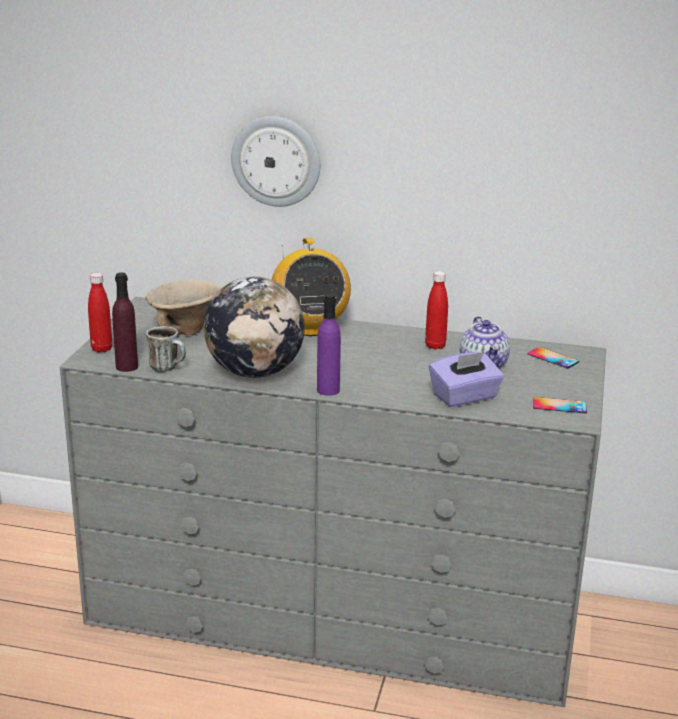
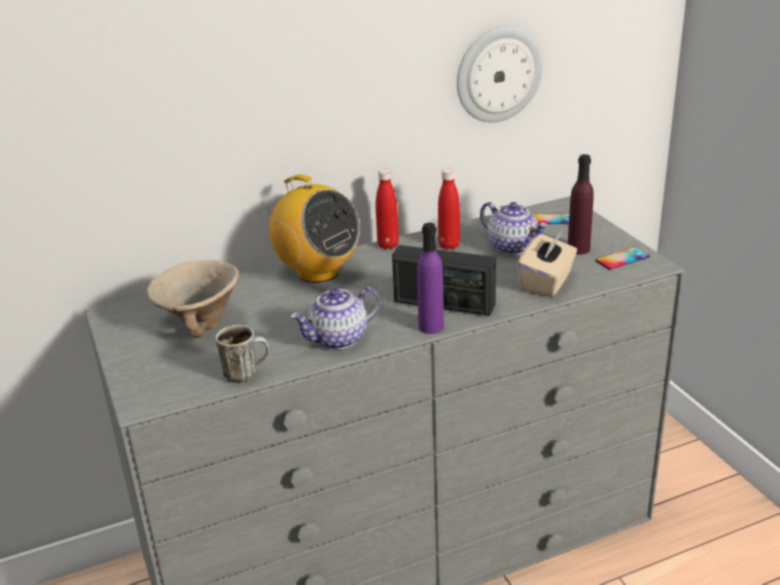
camera: 35 degrees left, 5 degrees up
red bottle [88,273,112,353] -> red bottle moved to [376,169,399,249]
purple bottle [112,273,138,372] -> purple bottle moved to [568,154,594,254]
globe [204,277,305,378] -> teapot [290,287,380,349]
wall clock [231,116,320,207] -> wall clock moved to [457,26,543,122]
purple tissue box [429,352,504,407] -> beige tissue box [517,233,577,297]
none -> radio [392,245,496,316]

